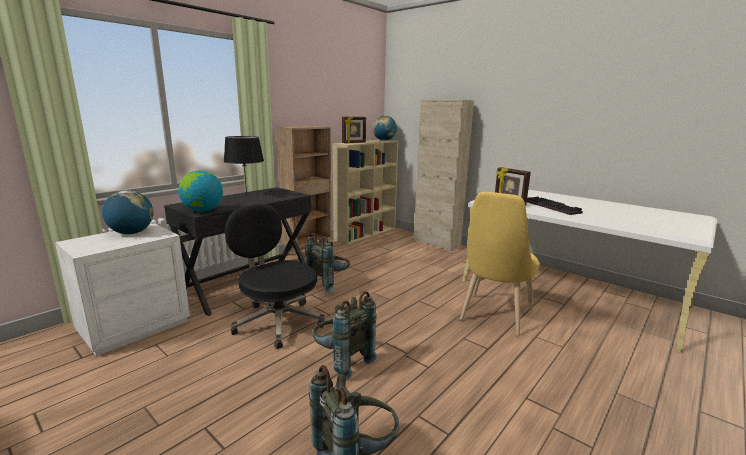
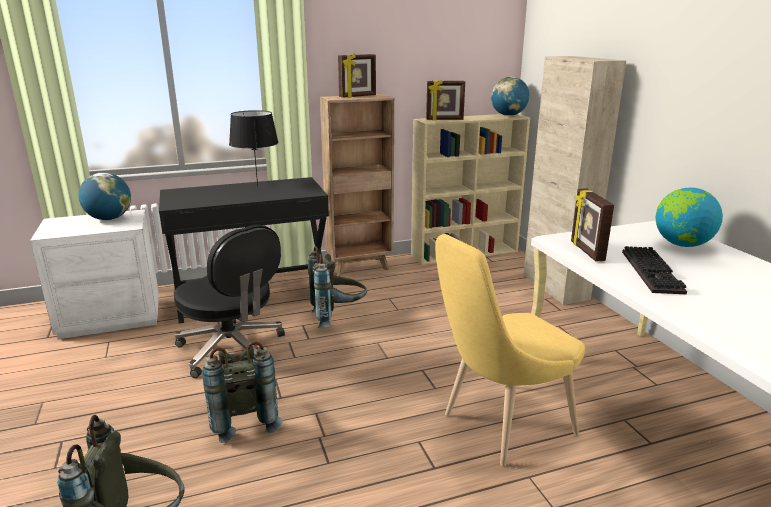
camera: 30 degrees right, 5 degrees up
globe [178,171,223,212] -> globe moved to [656,187,723,247]
black office chair [225,204,325,349] -> black office chair turned 150 degrees clockwise [174,225,285,378]
none -> picture frame [338,54,376,98]

